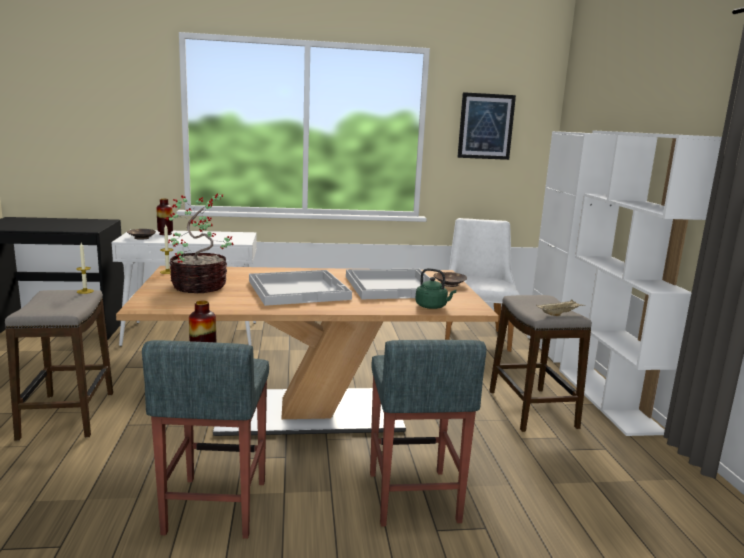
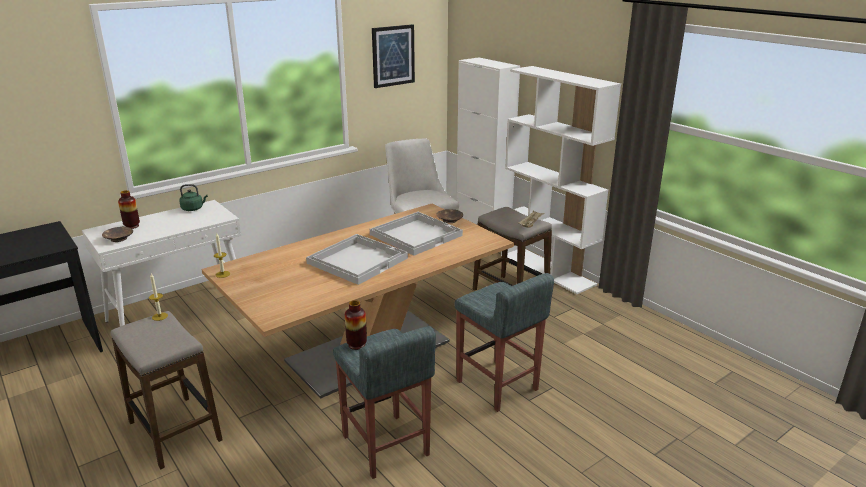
camera: 30 degrees left, 10 degrees up
potted plant [164,193,234,293] -> none
green kettle [415,268,457,309] -> green kettle moved to [179,184,208,211]

